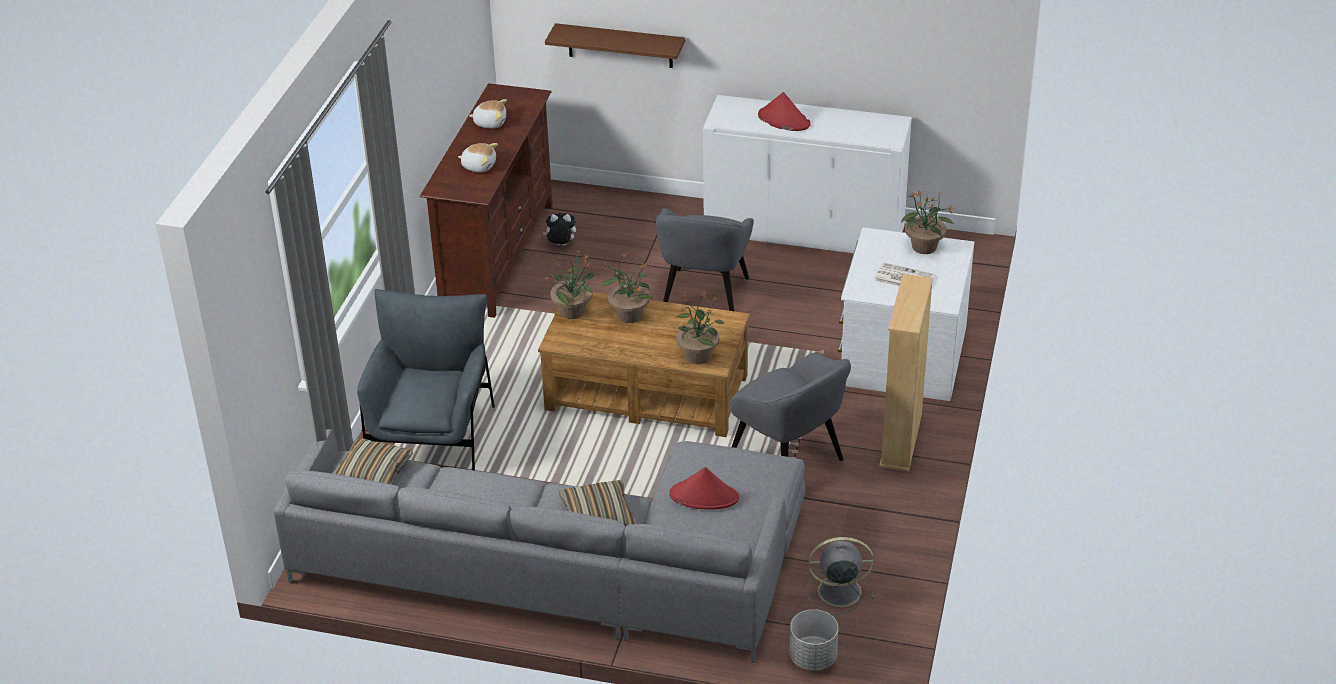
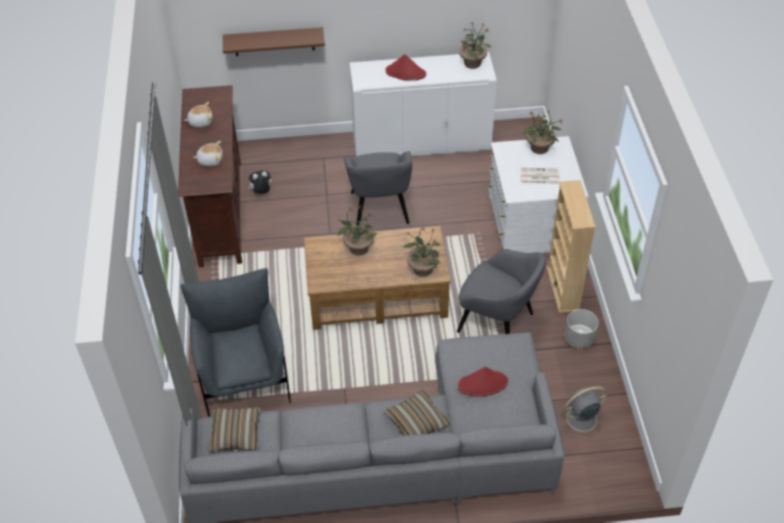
camera: 20 degrees left, 10 degrees up
potted plant [545,251,597,319] -> potted plant moved to [459,22,491,69]
grey planter [789,609,839,671] -> grey planter moved to [564,309,599,349]

